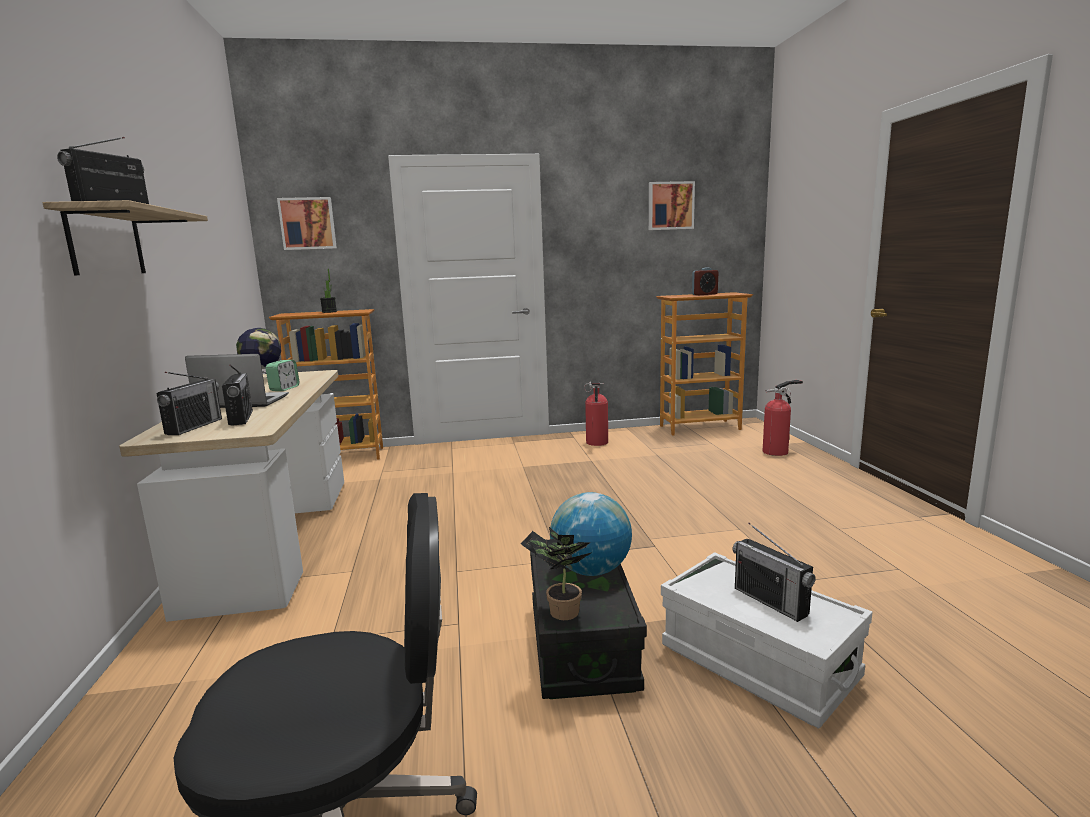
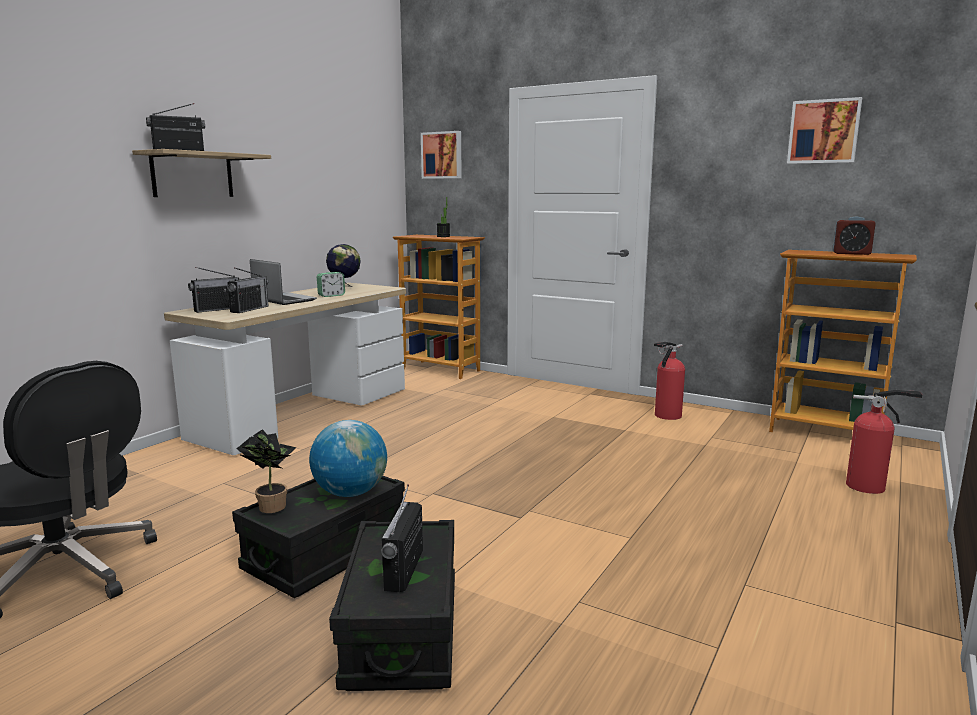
camera: 40 degrees right, 0 degrees up
white storage box [661,552,872,729] -> black storage box [329,520,455,691]

